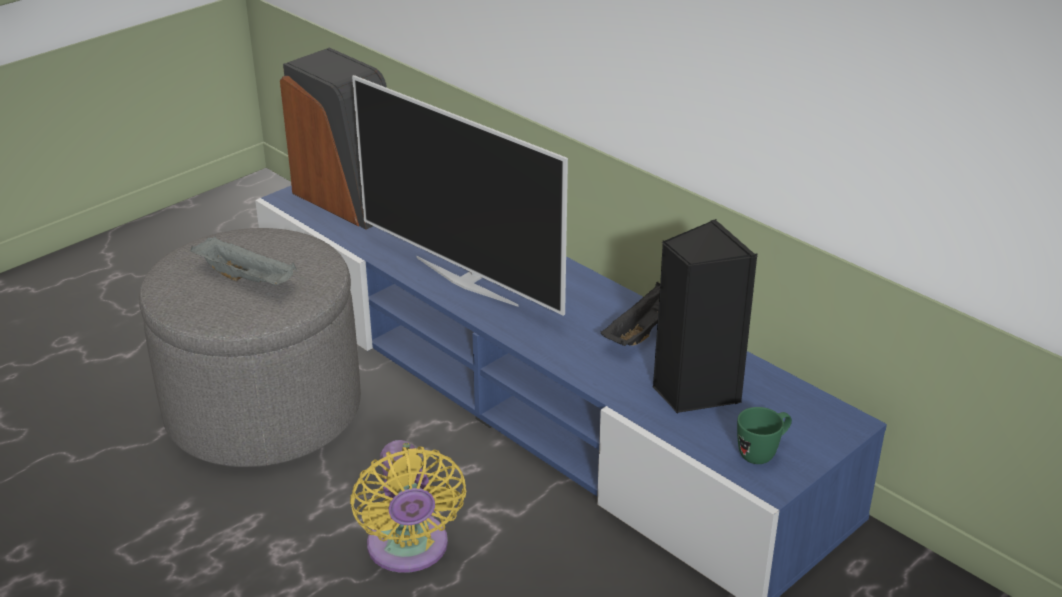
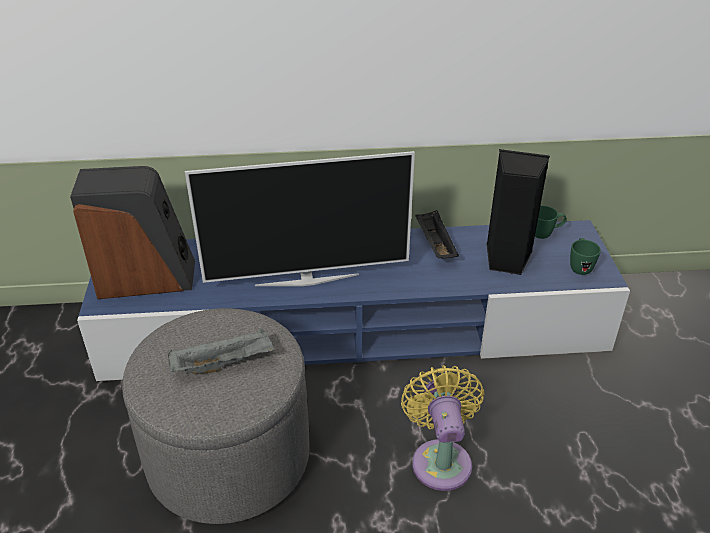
camera: 50 degrees left, 5 degrees up
yellow fan [350,440,466,573] -> yellow fan turned 120 degrees counterclockwise [401,365,484,491]
none -> green mug [535,206,567,239]

